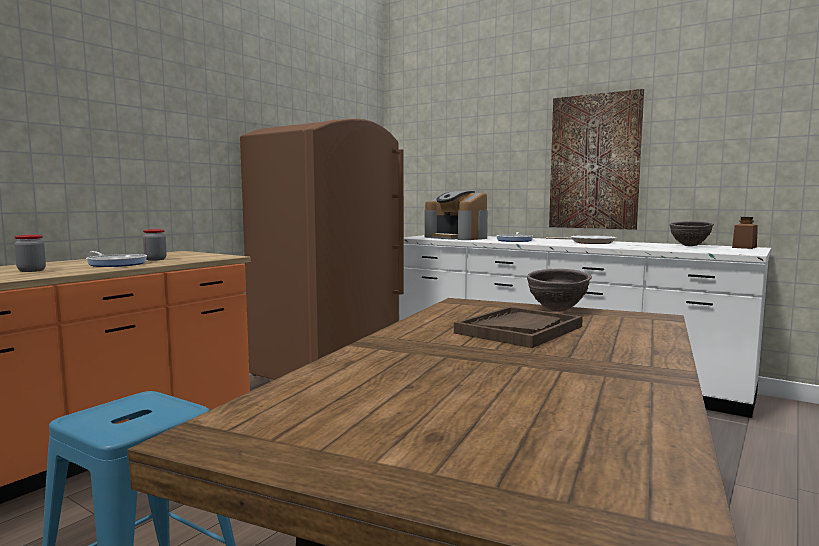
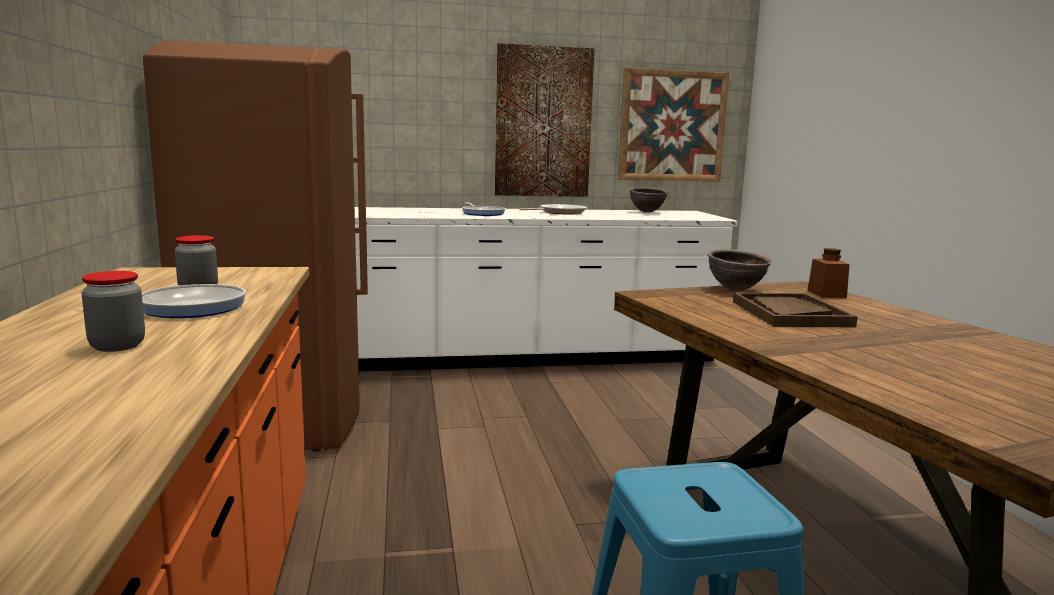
camera: 45 degrees left, 5 degrees up
coffee machine [425,191,488,240] -> none
brown jar [732,217,758,249] -> brown jar moved to [807,248,850,298]
none -> picture [618,68,729,182]

